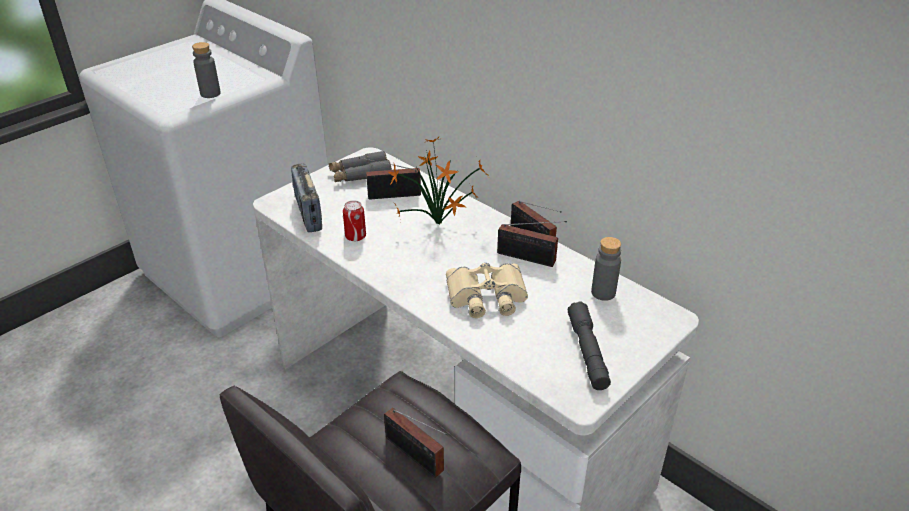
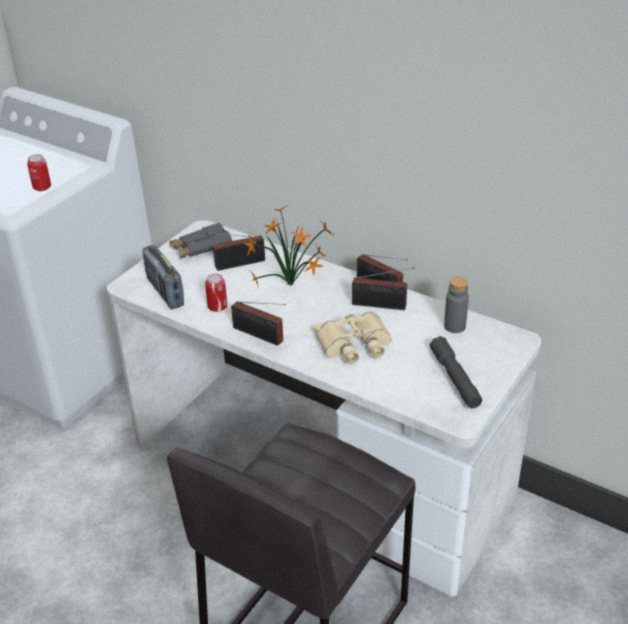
camera: 10 degrees left, 0 degrees up
grey bottle [192,42,221,98] -> can [27,154,51,191]
radio [384,408,448,478] -> radio moved to [231,301,286,346]

